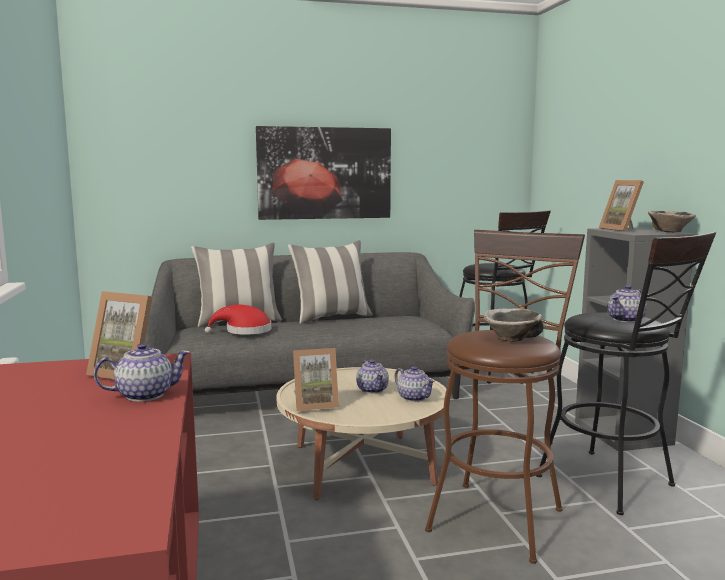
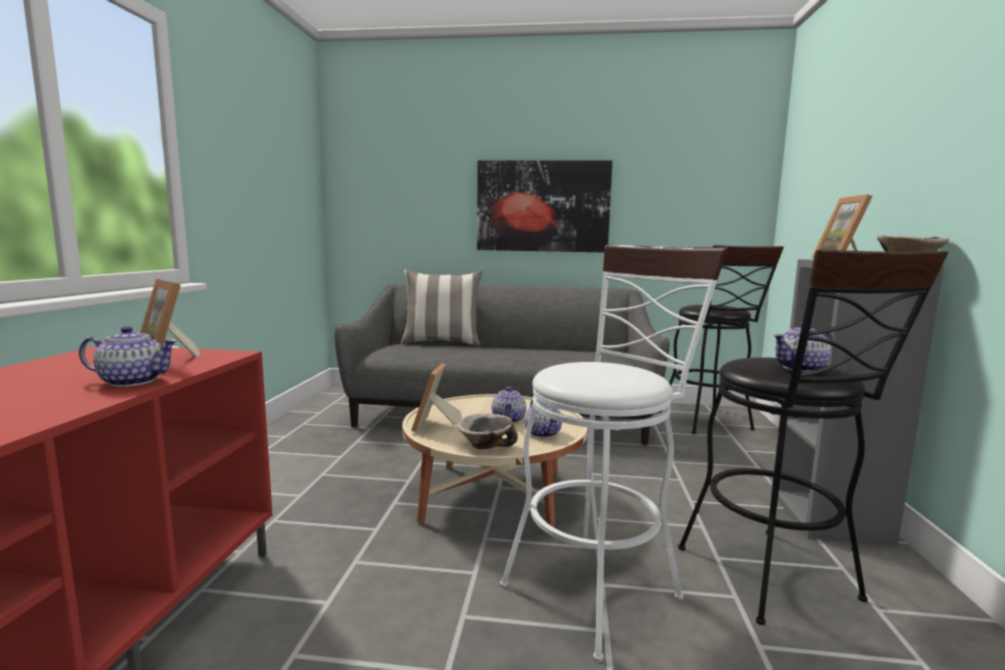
camera: 20 degrees right, 0 degrees up
red hat [205,305,272,335] -> none
pillow [288,240,373,324] -> none
picture frame [293,348,339,411] -> picture frame turned 90 degrees clockwise [411,363,462,432]
brown stool [425,230,585,564] -> white stool [500,244,728,662]
bowl [484,308,543,342] -> bowl moved to [457,413,518,449]

